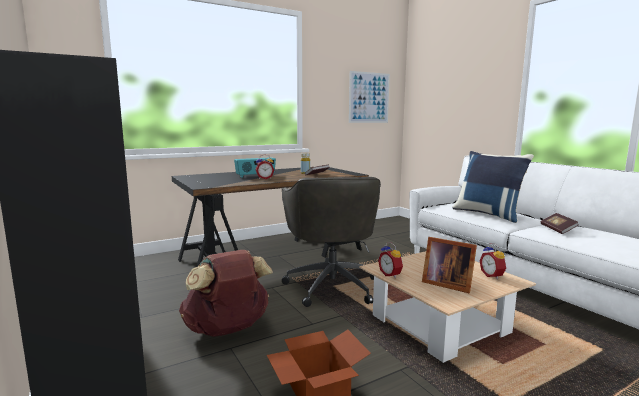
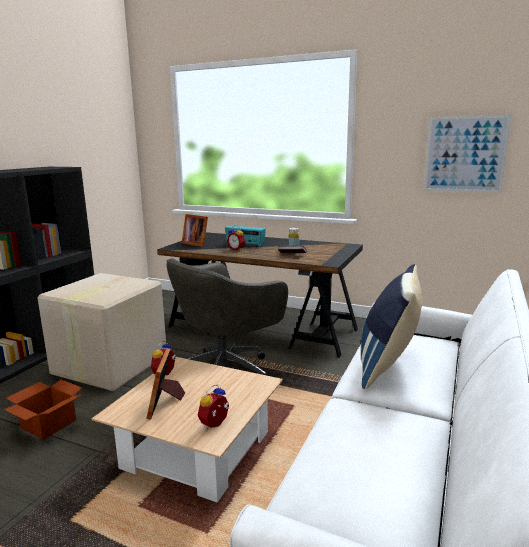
camera: 55 degrees right, 5 degrees up
brown backpack [179,250,273,337] -> cardboard box [38,273,166,391]
book [541,213,578,234] -> none
none -> picture frame [182,214,208,247]

